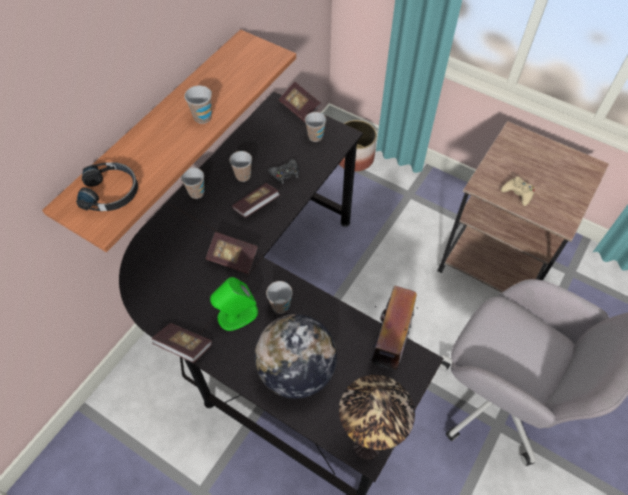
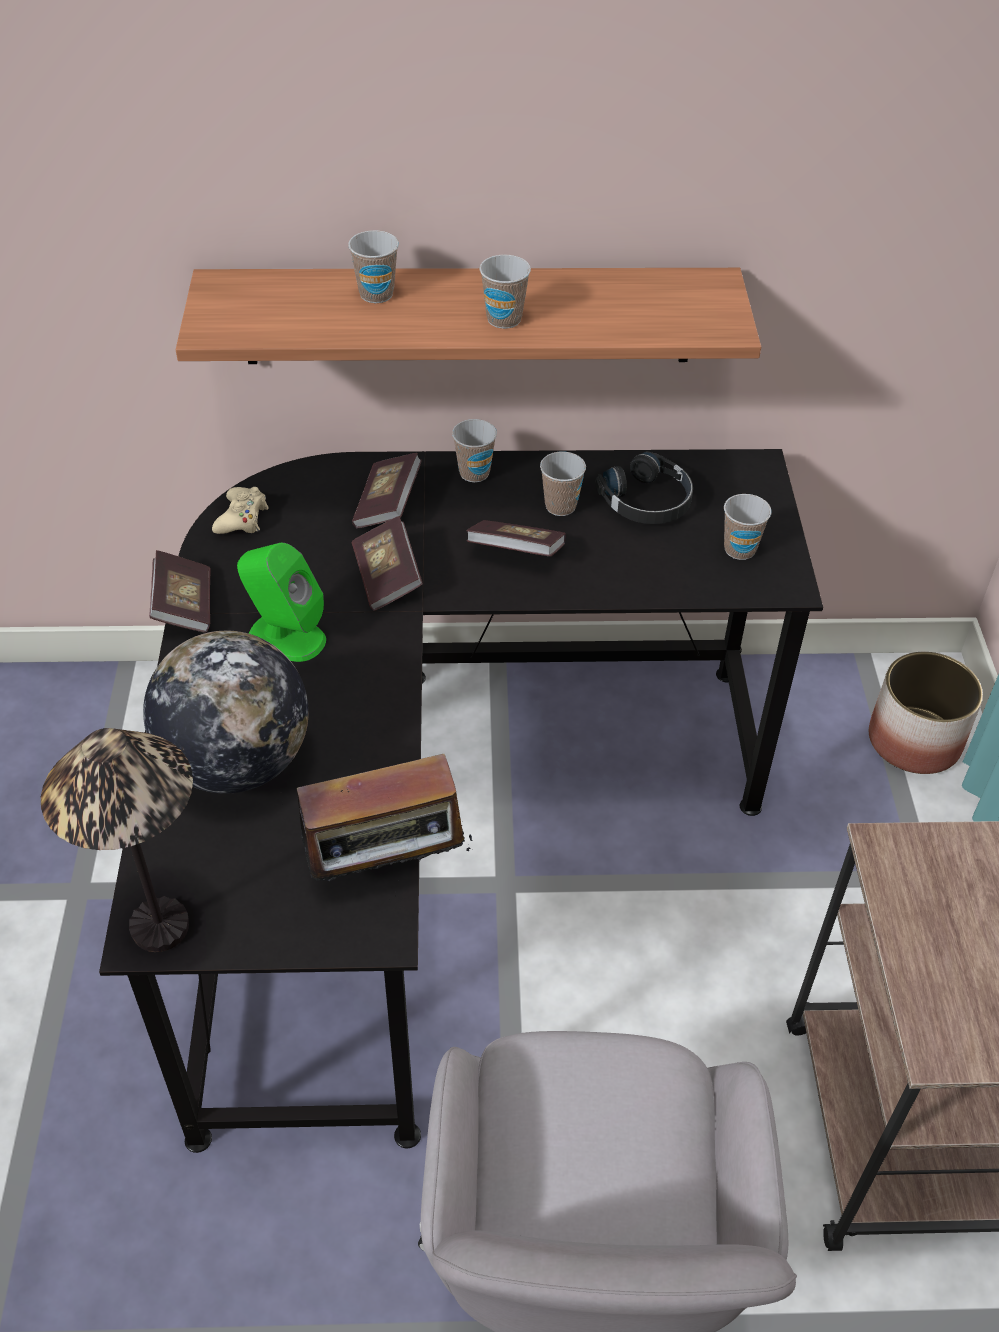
camera: 55 degrees right, 10 degrees down
black headphones [76,162,138,211] -> black headphones moved to [595,451,693,524]
cup [266,281,292,314] -> cup moved to [348,230,399,303]
black game controller [268,159,299,184] -> none
book [279,82,322,122] -> book moved to [352,453,422,528]
beige game controller [501,176,535,206] -> beige game controller moved to [212,487,269,534]

